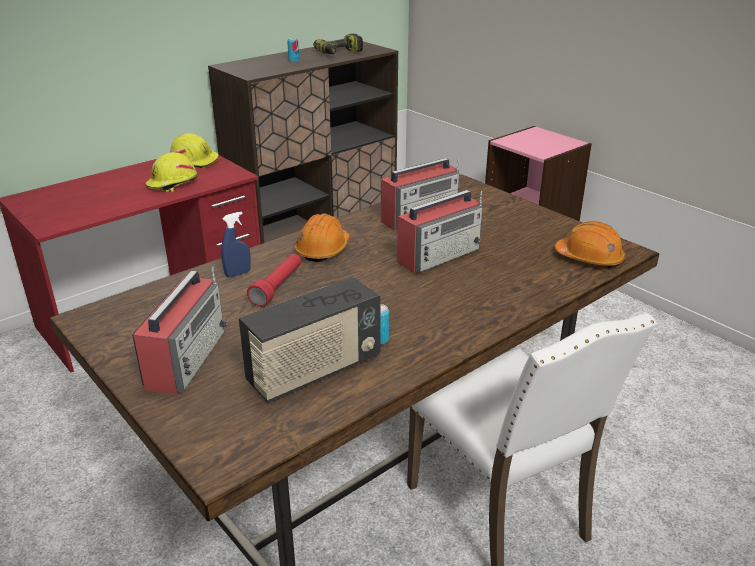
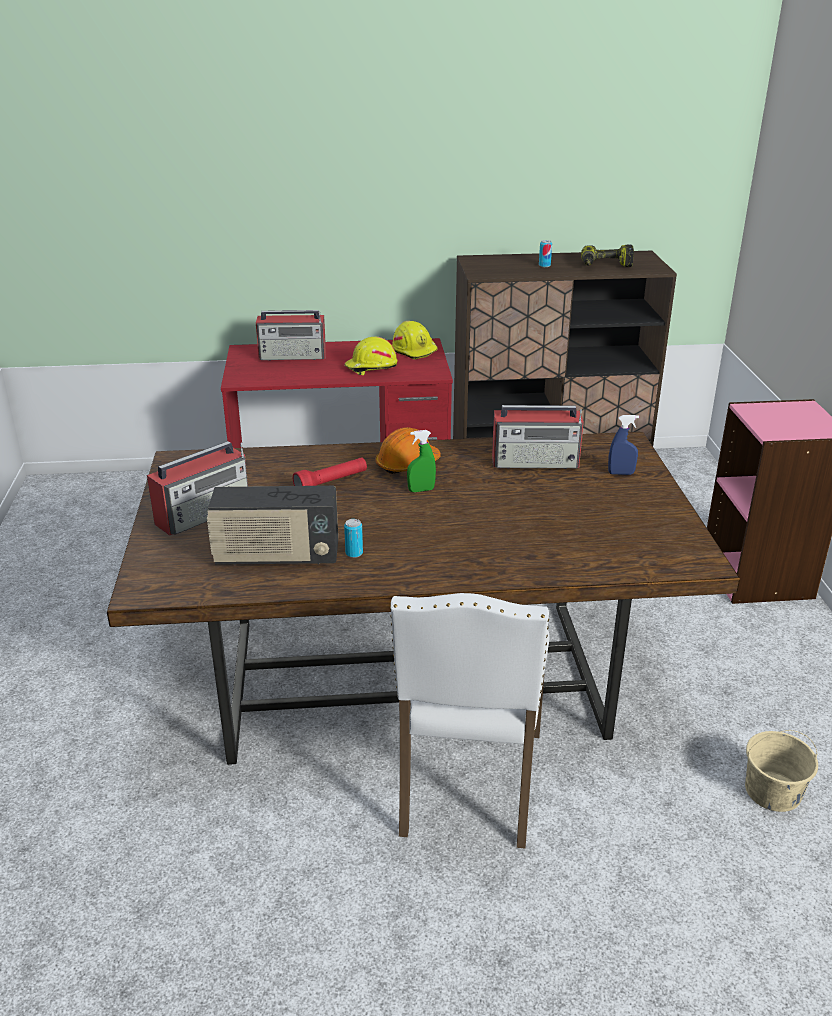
camera: 35 degrees right, 0 degrees up
blue spray bottle [221,212,251,277] -> blue spray bottle moved to [608,415,639,475]
radio [397,190,483,273] -> radio moved to [256,310,326,361]
orange hard hat [555,221,626,268] -> none
none -> green spray bottle [407,430,436,492]
none -> beige bucket [745,730,818,812]

